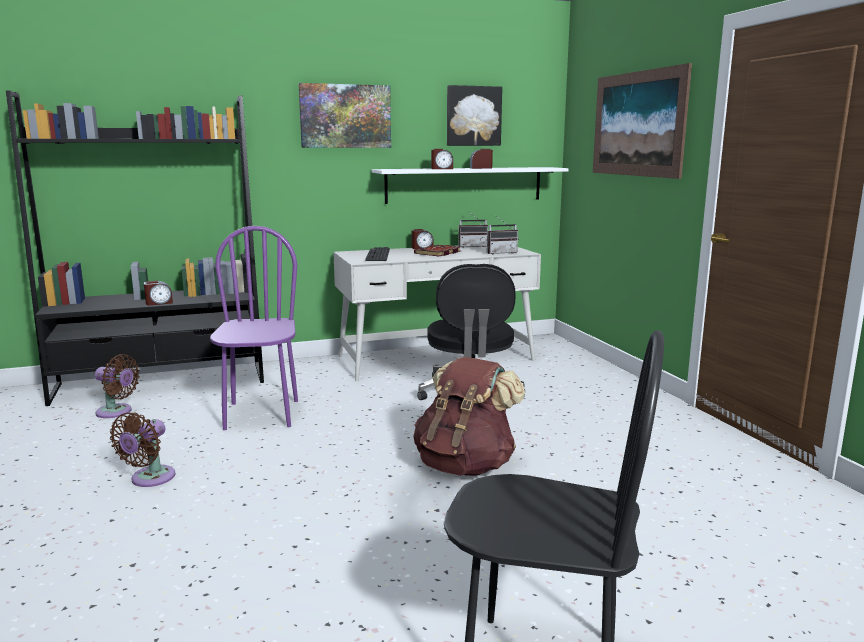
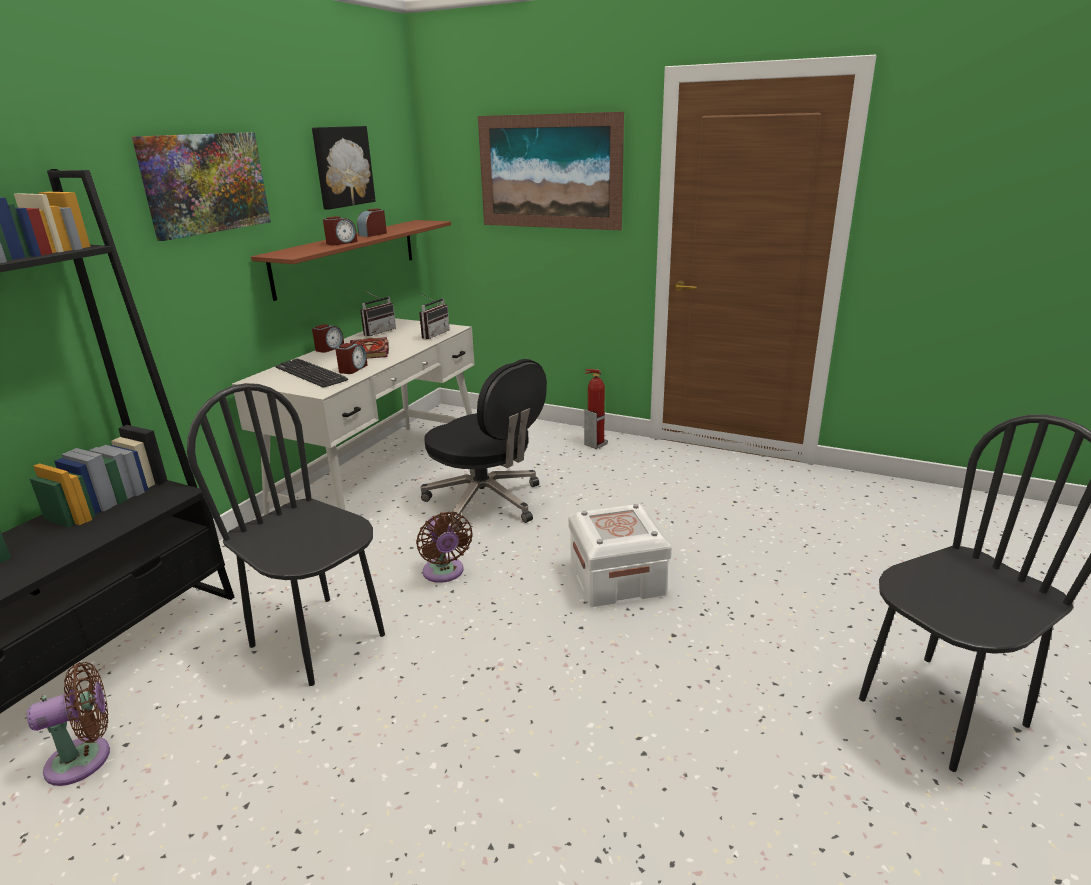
camera: 45 degrees left, 10 degrees up
brown fan [110,412,176,487] -> brown fan moved to [416,512,473,583]
alarm clock [144,281,173,306] -> alarm clock moved to [335,343,368,374]
purple chair [210,226,298,430] -> black chair [187,383,385,686]
white shelf [372,167,569,204] -> brown shelf [251,220,451,301]
brown backpack [413,357,525,476] -> white storage box [568,504,672,607]
none -> fire extinguisher [584,369,608,449]

